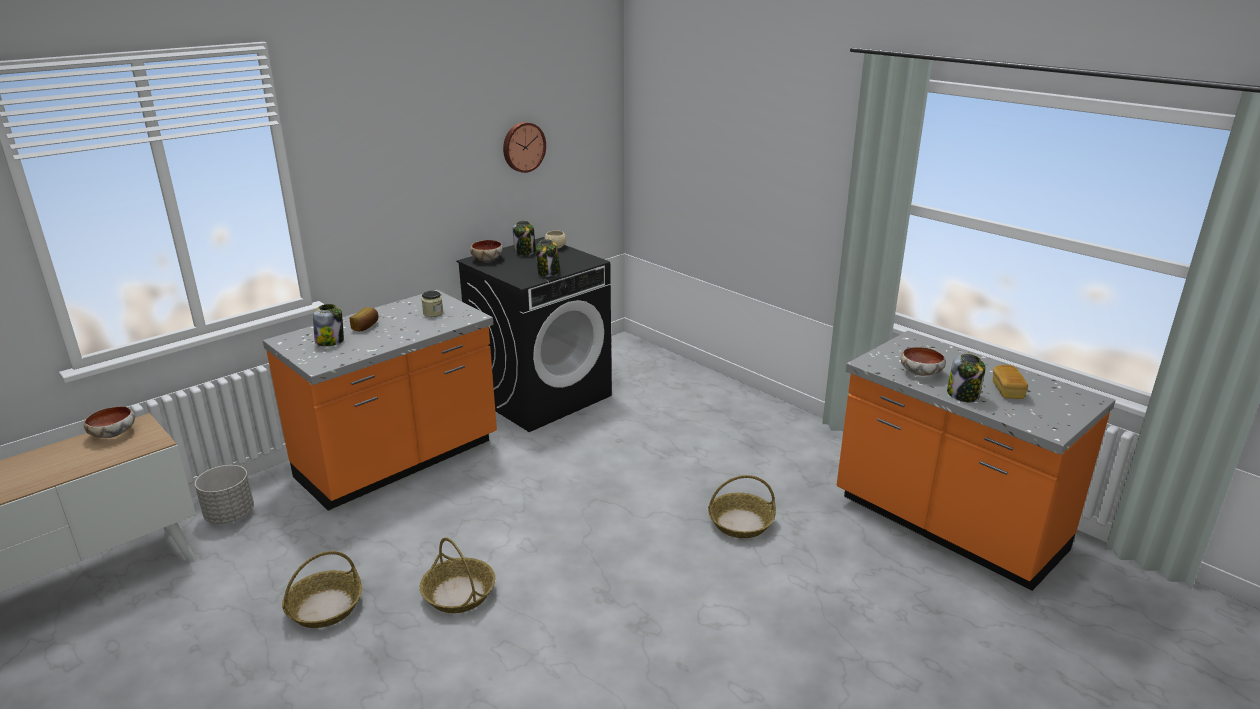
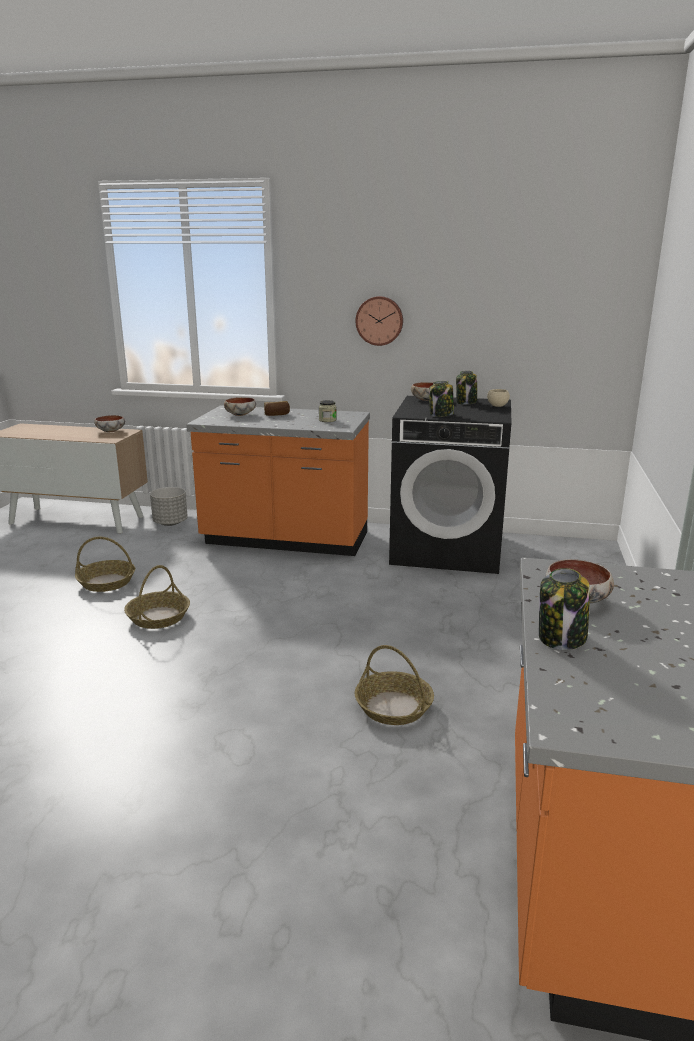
camera: 55 degrees right, 5 degrees down
jar [313,304,344,346] -> bowl [224,397,256,416]
wall clock [503,122,546,173] -> wall clock moved to [356,296,403,346]
bread [993,365,1028,399] -> none

